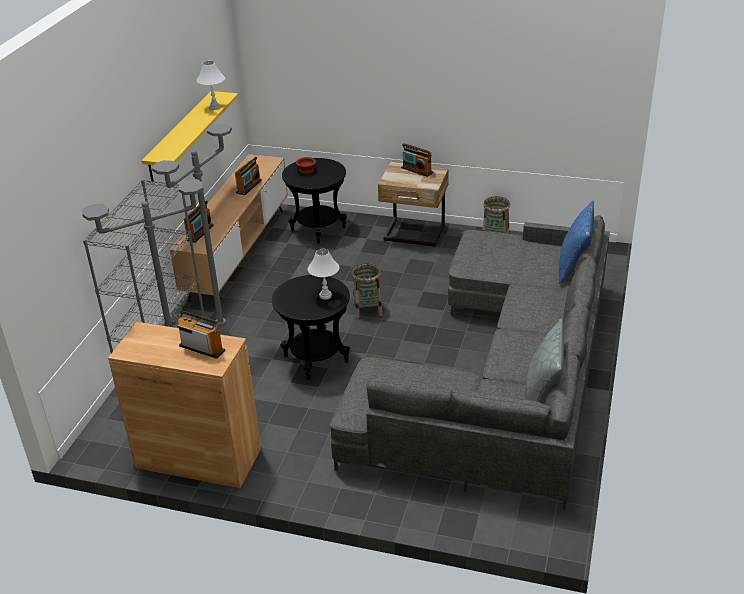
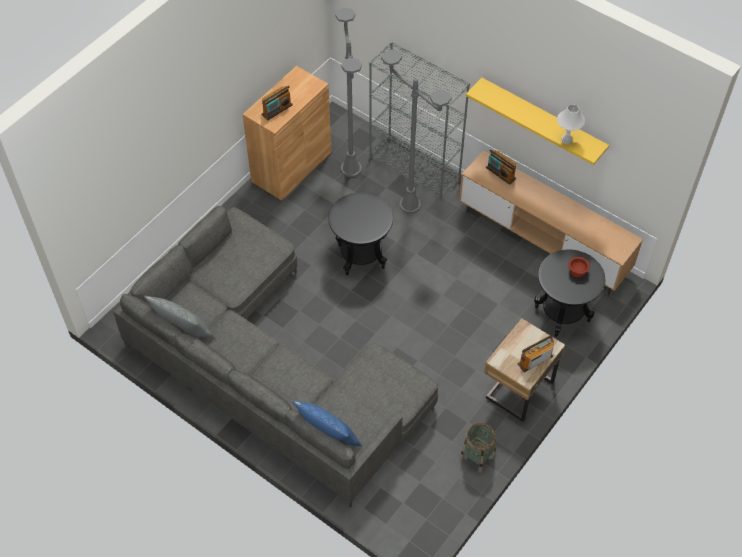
camera: 110 degrees right, 20 degrees up
radio [235,157,262,195] -> none
white table lamp [308,249,340,300] -> none
basket [351,263,382,318] -> none

